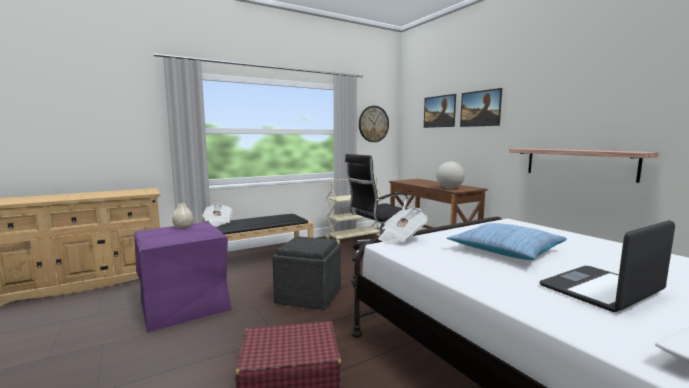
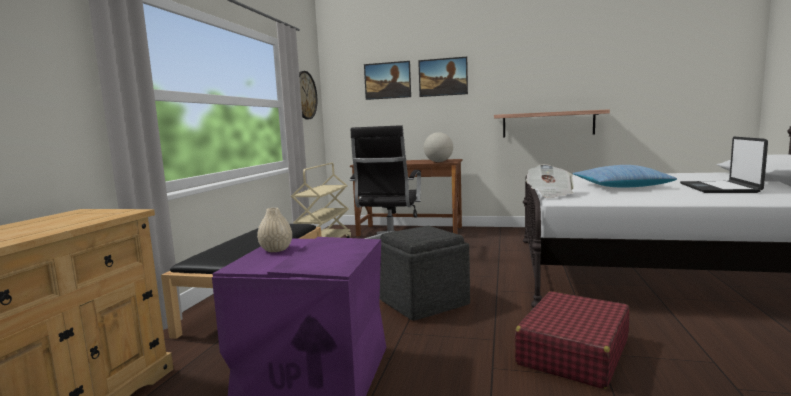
camera: 45 degrees left, 0 degrees up
newspaper [202,203,233,227] -> none

